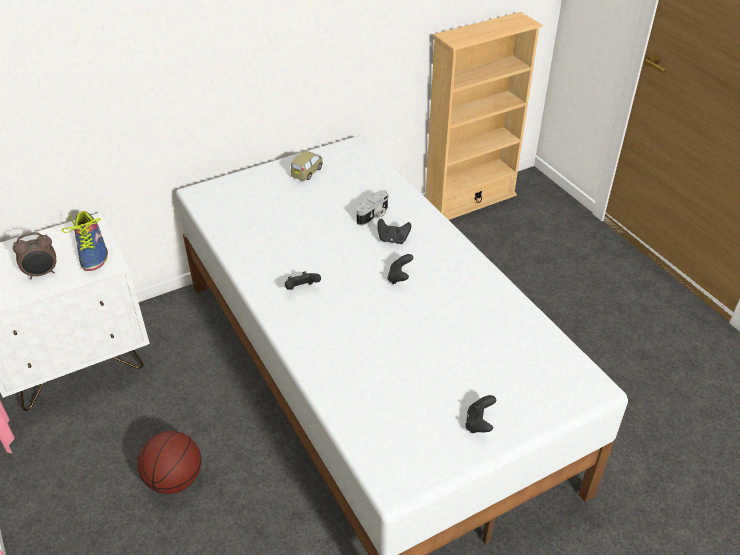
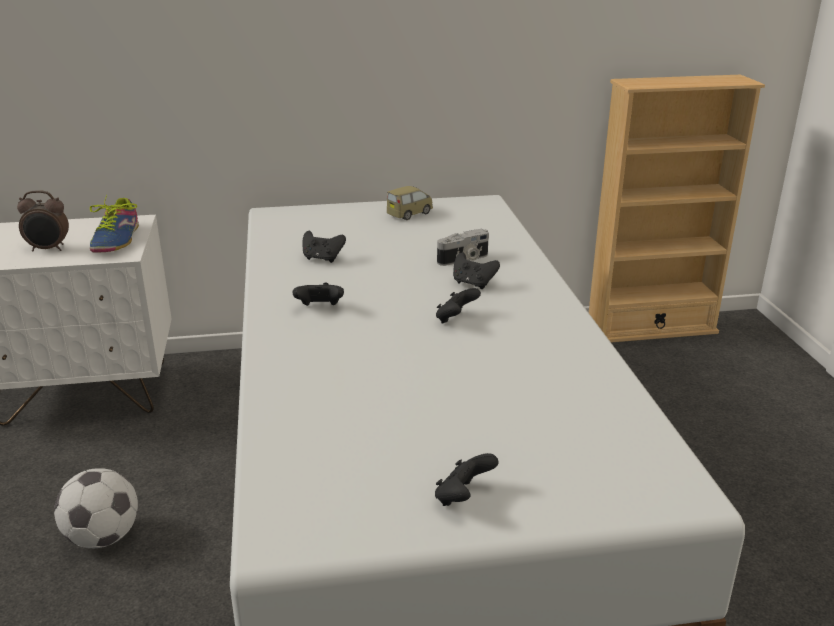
camera: 20 degrees right, 15 degrees down
basketball [138,431,201,494] -> football [54,468,138,548]
none -> black game controller [302,231,346,263]

